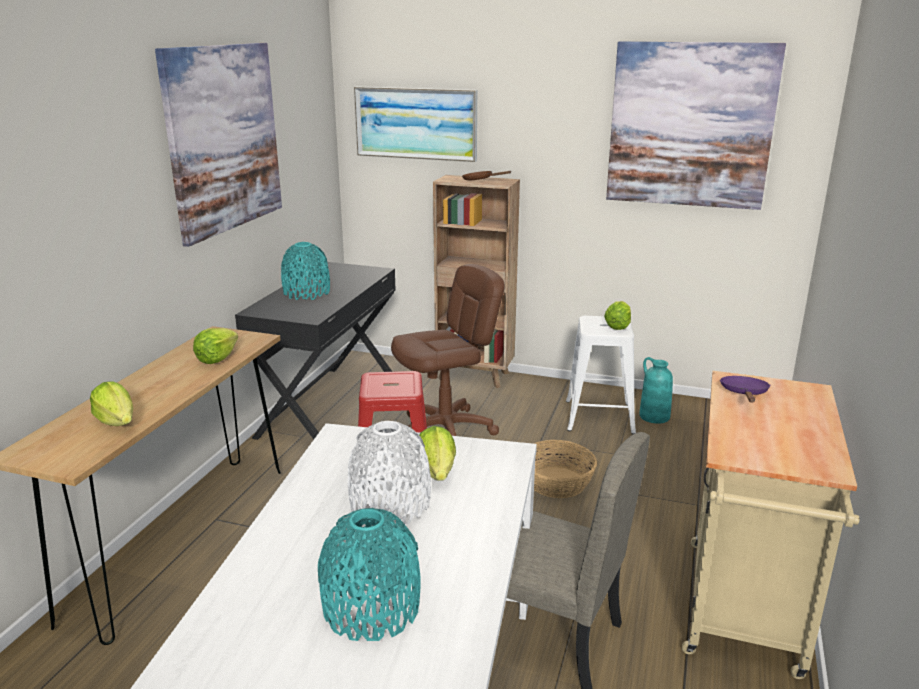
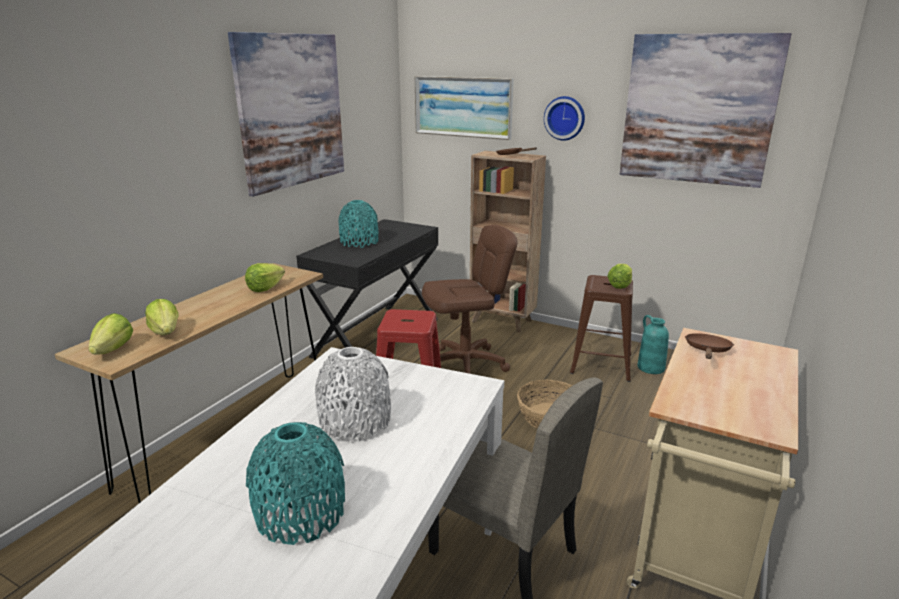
camera: 10 degrees right, 0 degrees up
lettuce [419,426,456,481] -> lettuce moved to [88,313,133,355]
white stool [566,316,636,434] -> brown stool [570,275,633,382]
purple frying pan [720,376,771,403] -> brown frying pan [685,333,734,359]
none -> wall clock [544,96,585,141]

